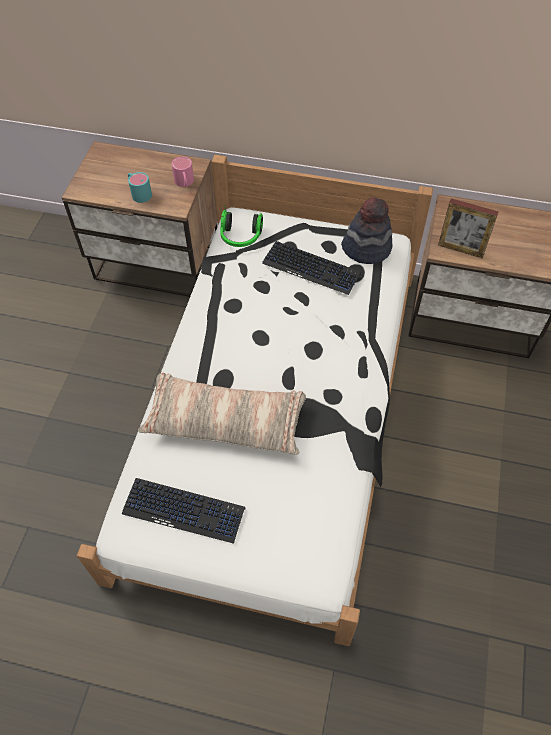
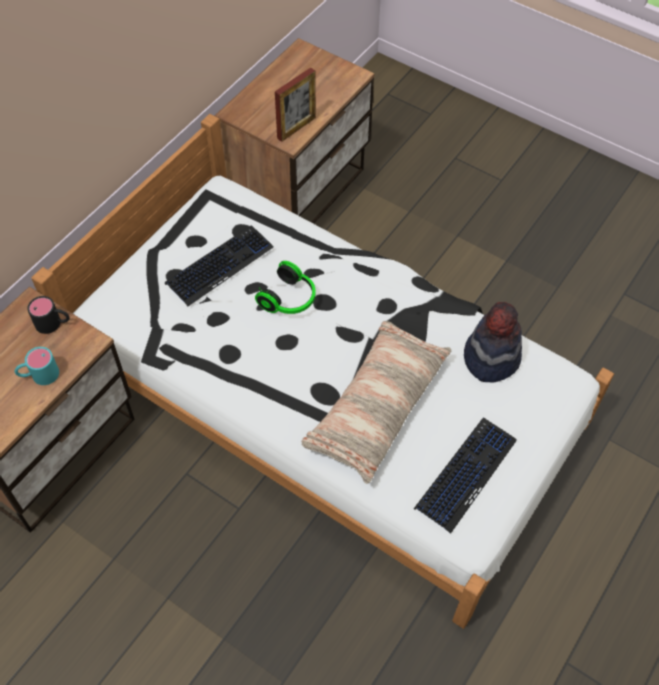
camera: 70 degrees left, 0 degrees up
pink mug [172,157,194,187] -> black mug [27,296,70,334]
headphones [220,205,263,247] -> headphones moved to [255,261,316,314]
hat [341,198,392,264] -> hat moved to [464,302,522,383]

